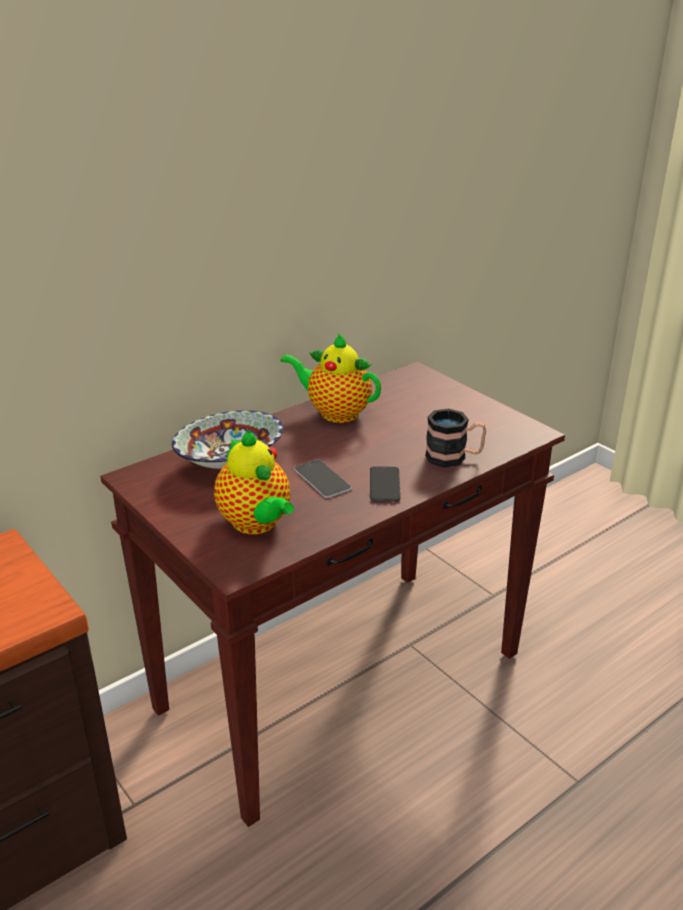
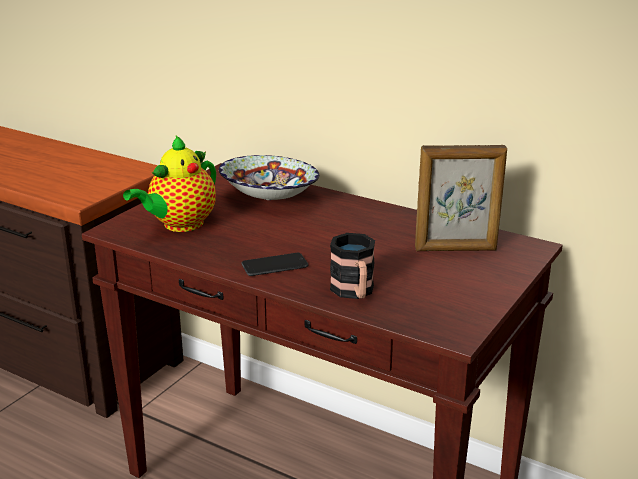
camera: 70 degrees right, 5 degrees down
teapot [280,333,381,423] -> none
phone [294,460,352,498] -> none
none -> picture frame [415,145,507,251]

